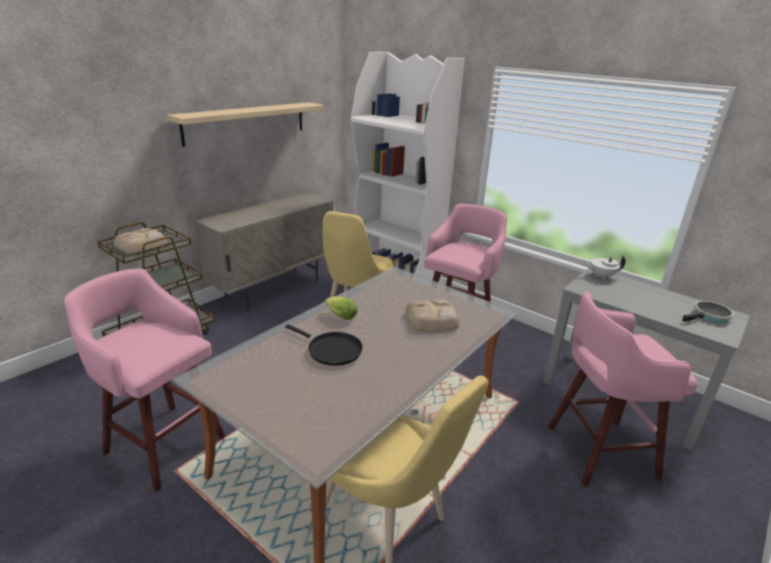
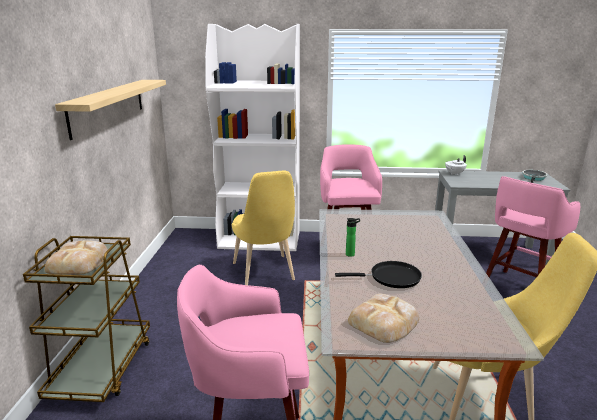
camera: 35 degrees left, 5 degrees down
beige cabinet [195,192,333,312] -> none
lettuce [325,296,357,320] -> bottle [346,218,360,257]
bread [405,299,459,332] -> bread moved to [348,293,419,343]

